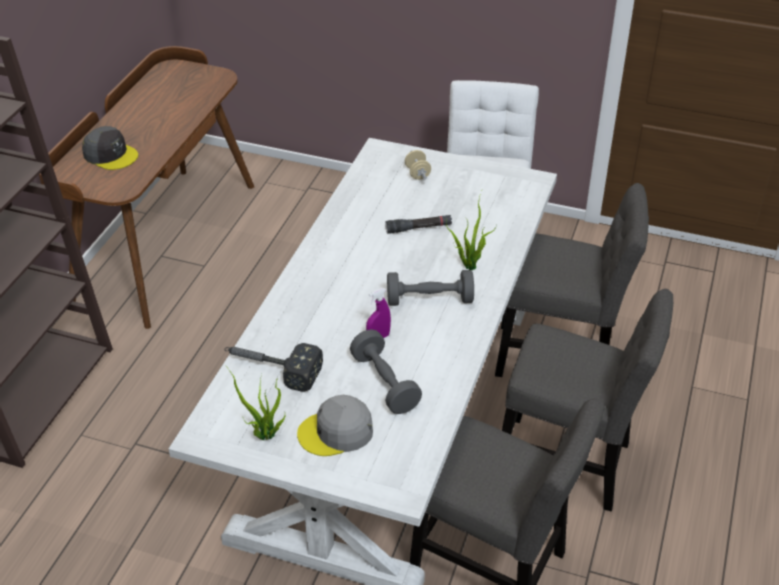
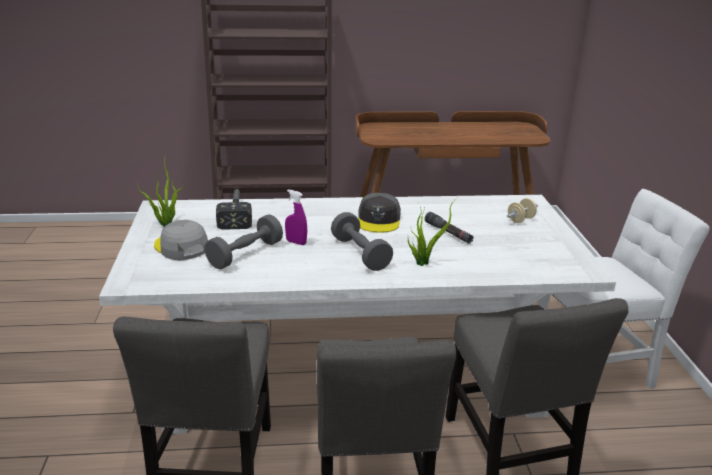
camera: 65 degrees right, 15 degrees down
grey cap [82,126,138,170] -> grey cap moved to [358,193,401,233]

